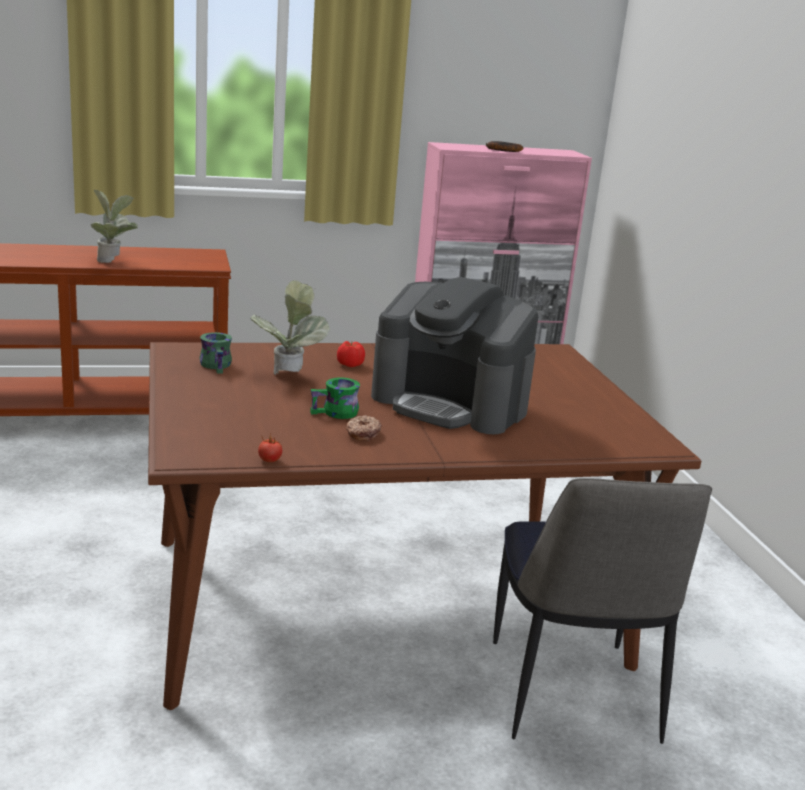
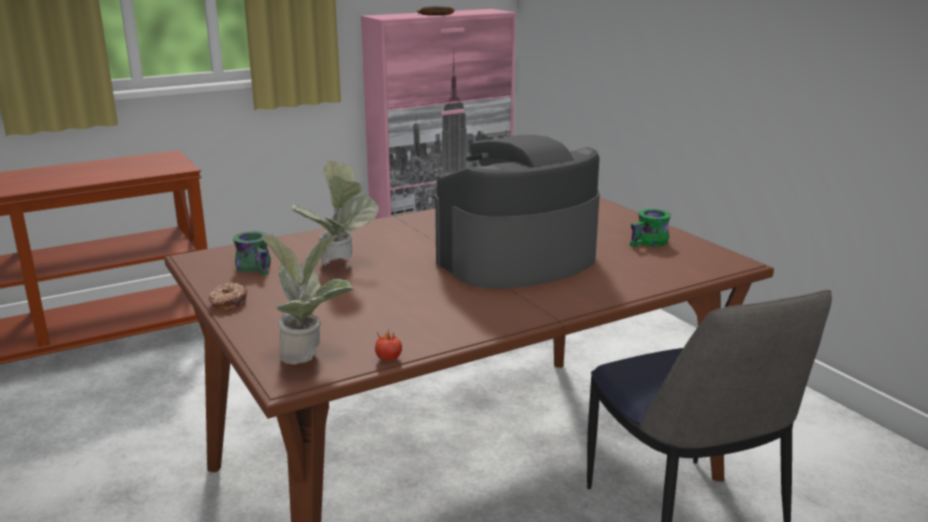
camera: 15 degrees left, 0 degrees up
potted plant [90,190,138,263] -> potted plant moved to [261,234,354,365]
green mug [310,378,360,419] -> green mug moved to [630,209,671,247]
tomato [337,341,365,367] -> none
donut [346,416,382,441] -> donut moved to [209,283,247,310]
coffee machine [371,277,538,434] -> coffee machine turned 135 degrees clockwise [435,135,600,289]

